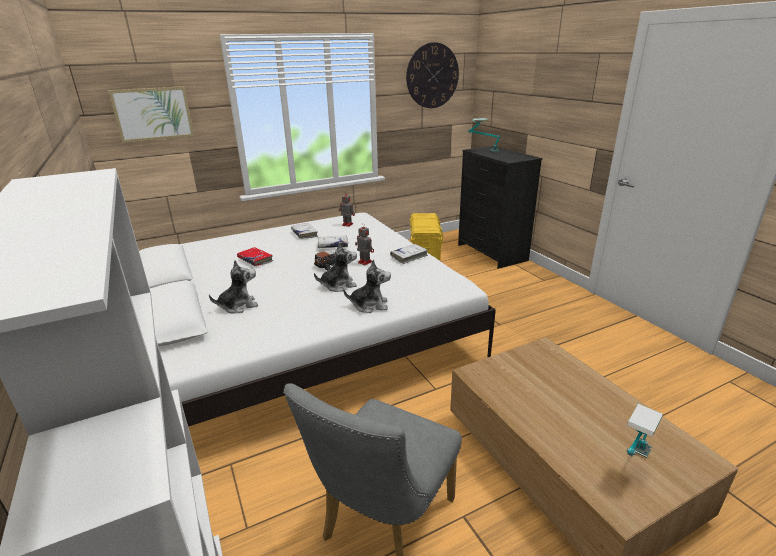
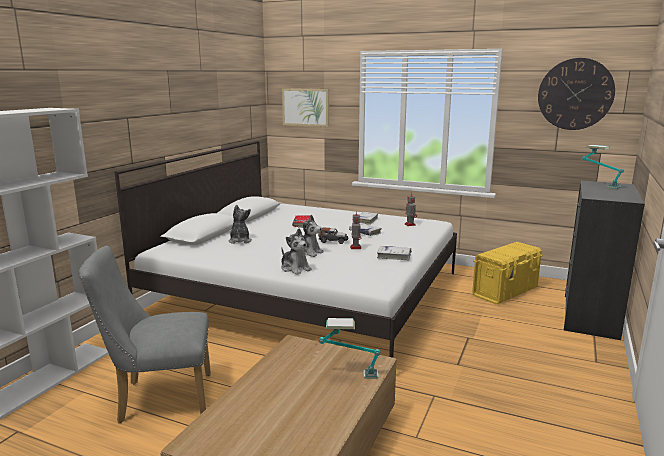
camera: 50 degrees right, 10 degrees down
plush toy [209,260,258,314] -> plush toy turned 120 degrees counterclockwise [228,205,252,244]
table lamp [627,404,663,458] -> table lamp moved to [319,318,380,379]

